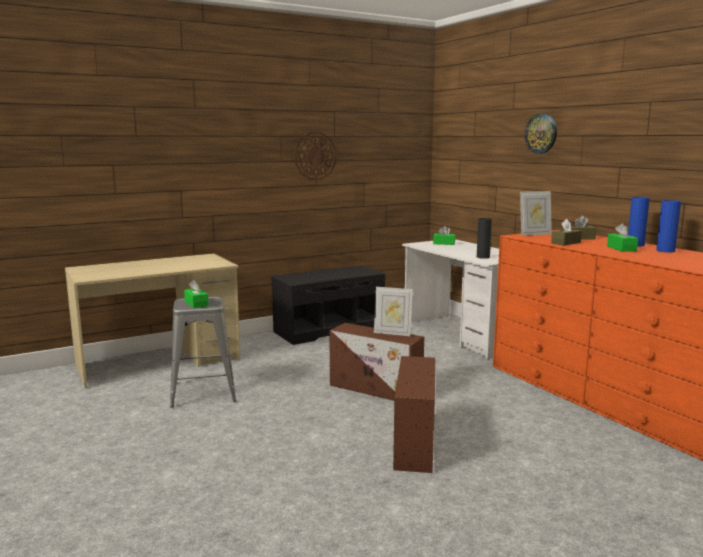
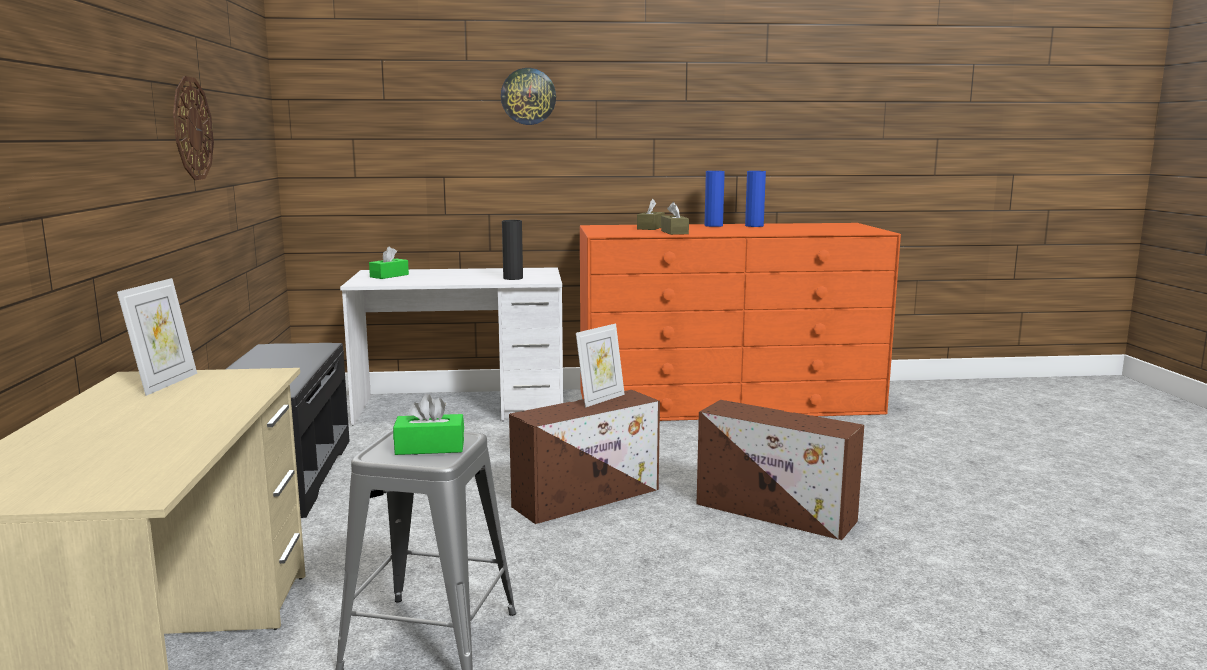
camera: 65 degrees left, 0 degrees up
picture frame [520,191,552,236] -> picture frame moved to [117,278,197,396]
green tissue box [607,223,638,252] -> none

